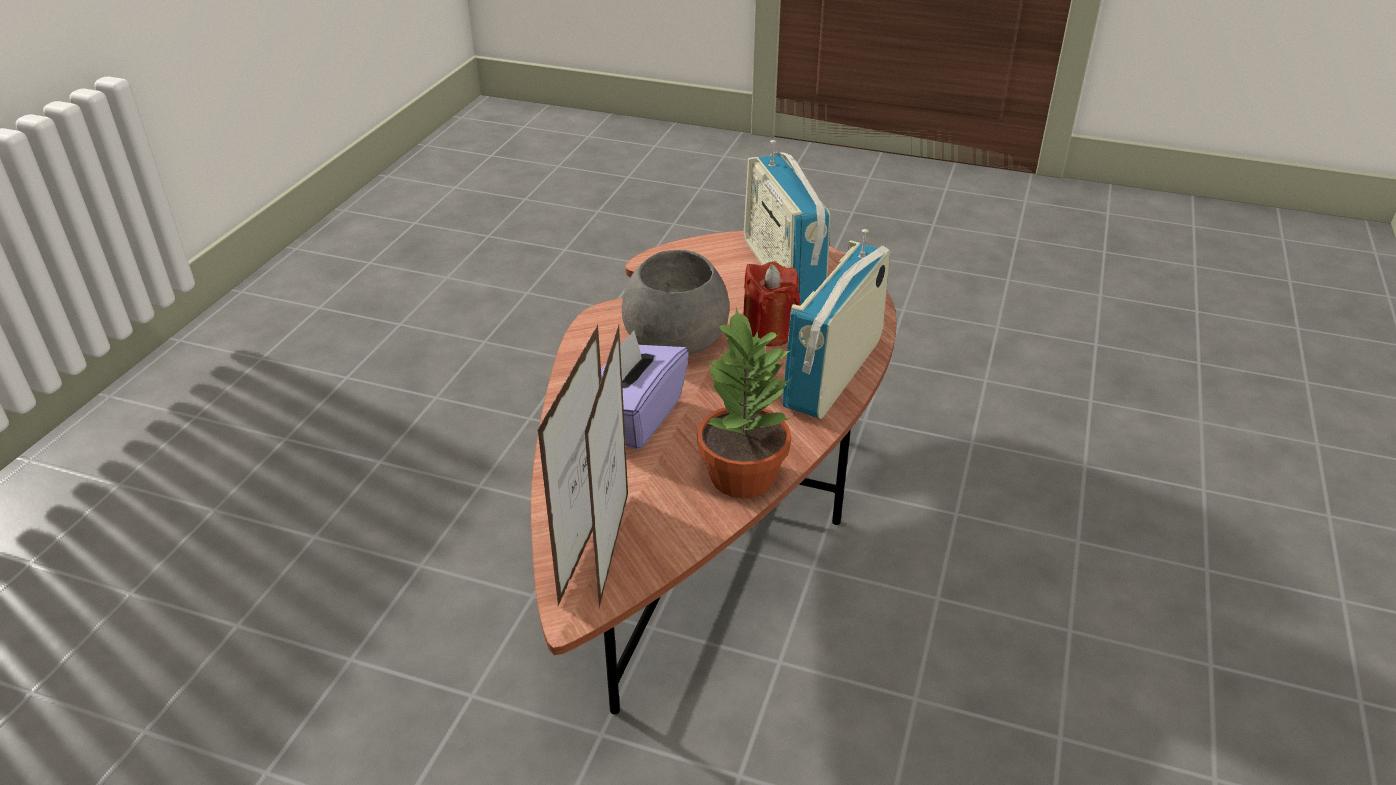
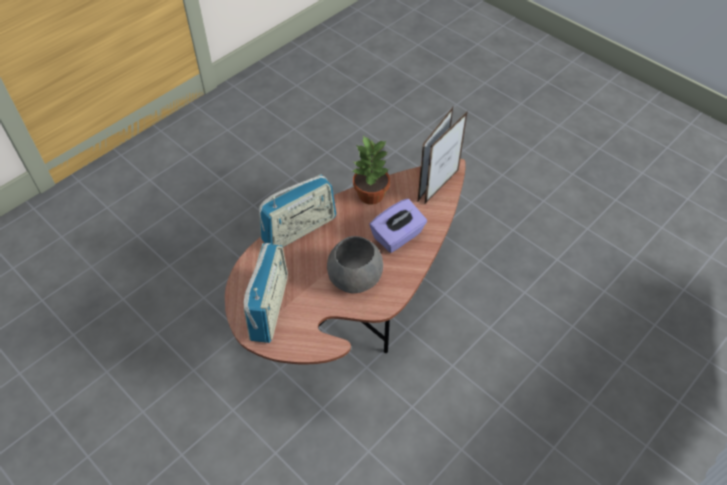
camera: 155 degrees left, 15 degrees up
red candle [743,262,800,346] -> none

